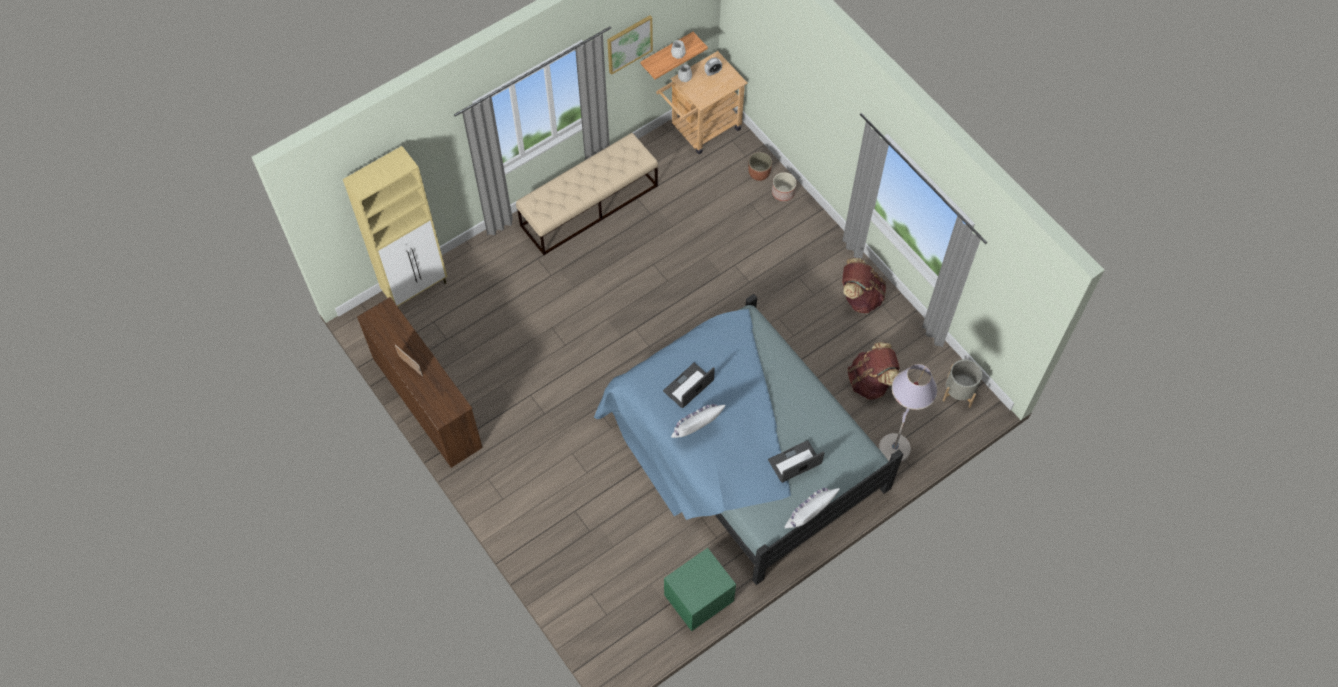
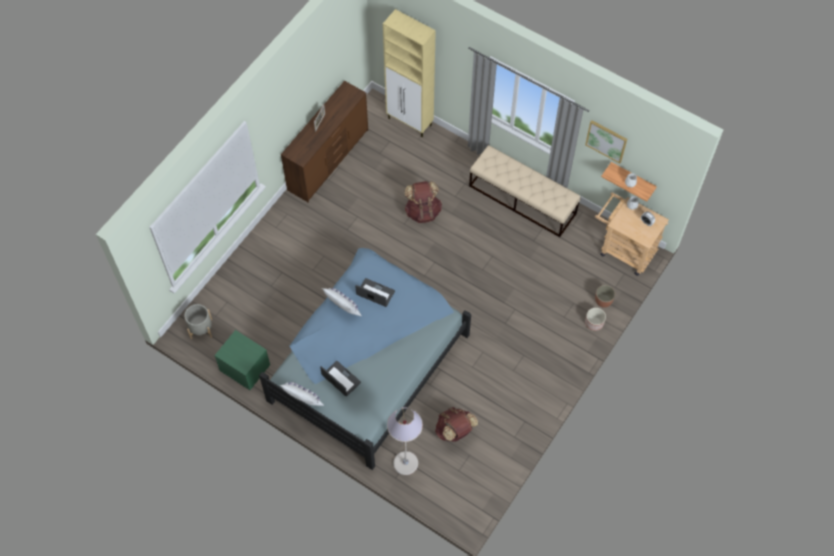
camera: 70 degrees right, 0 degrees up
brown backpack [842,258,886,313] -> brown backpack moved to [404,181,442,223]
grey planter [942,359,982,408] -> grey planter moved to [184,304,212,339]

